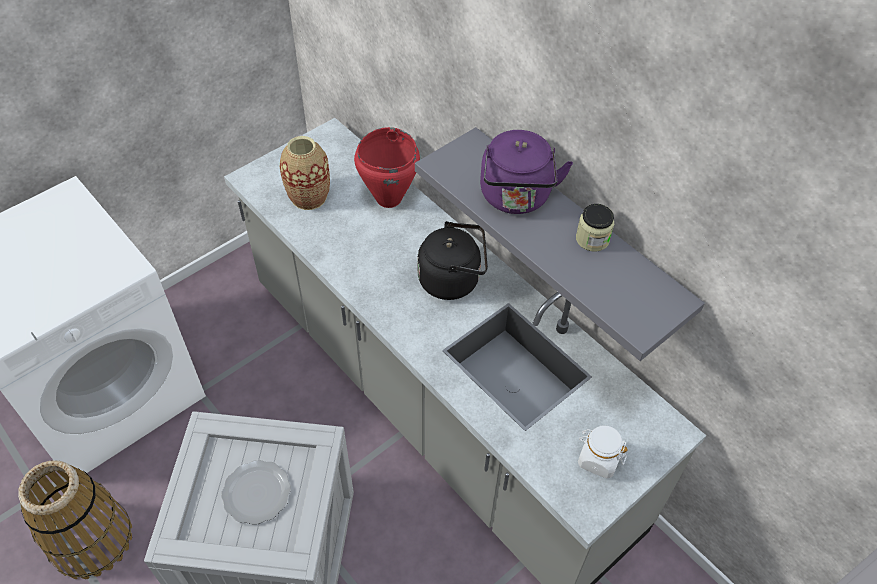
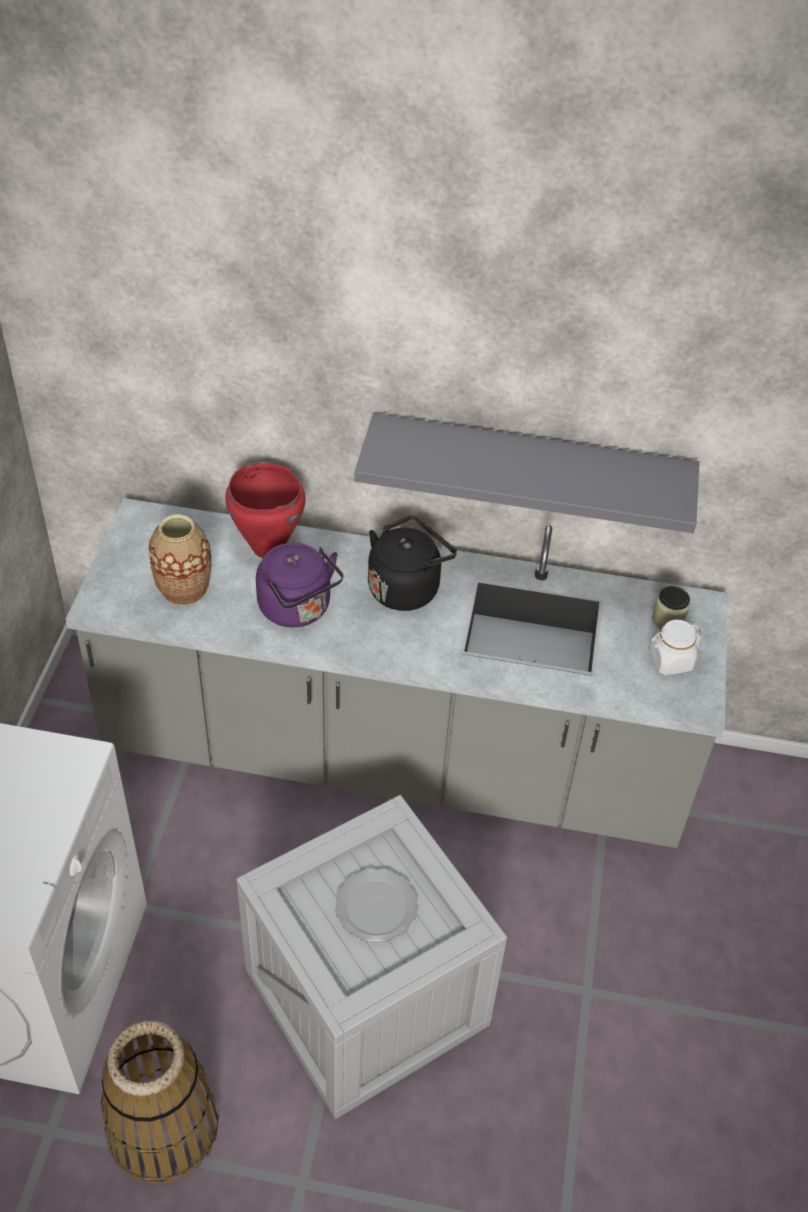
camera: 40 degrees left, 5 degrees down
purple kettle [480,130,573,214] -> purple kettle moved to [256,543,343,627]
jar [576,204,614,252] -> jar moved to [652,586,690,629]

